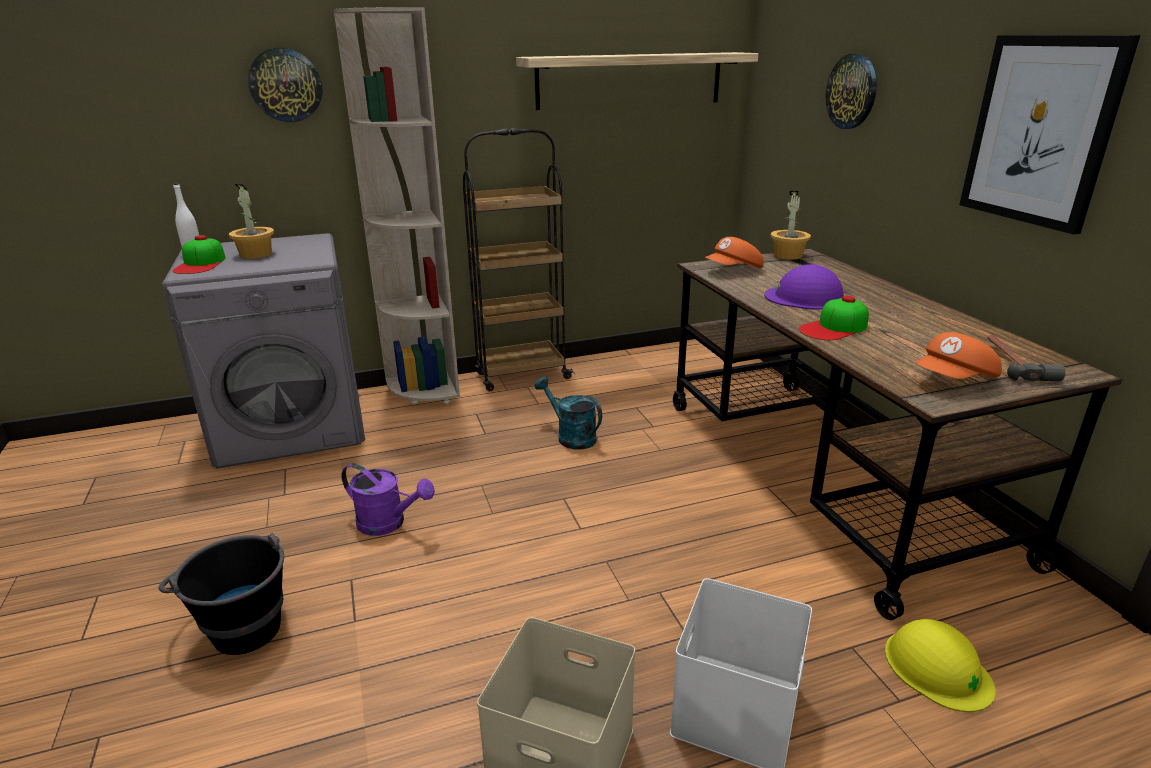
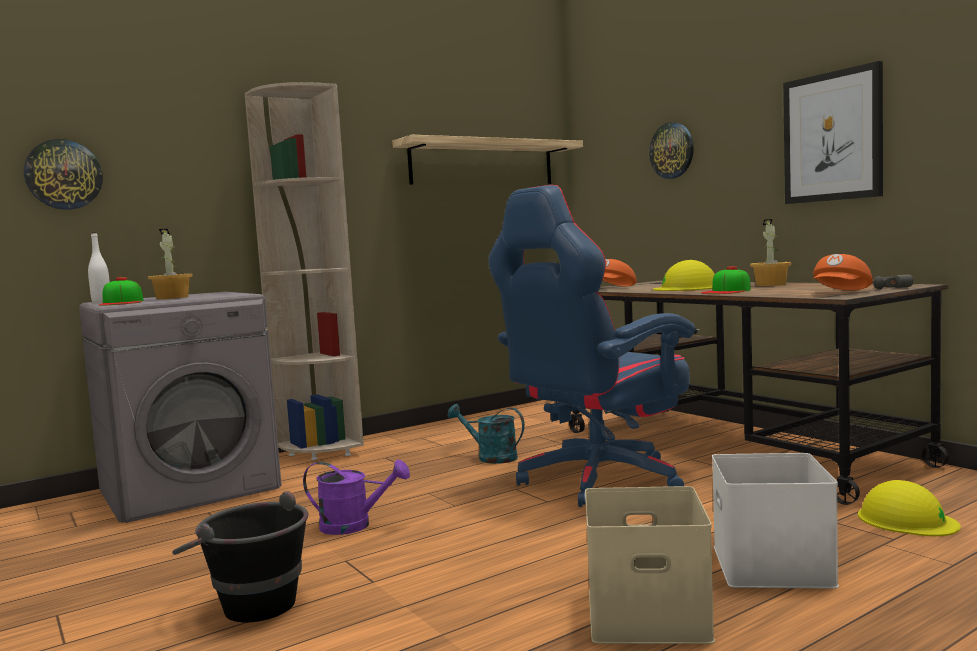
camera: 15 degrees left, 20 degrees down
wall clock [248,48,322,122] -> wall clock moved to [24,139,103,210]
brown cart [463,128,575,391] -> none
purple hard hat [764,264,844,310] -> yellow hard hat [653,260,715,291]
potted plant [771,191,811,260] -> potted plant moved to [750,219,792,286]
none -> blue office chair [489,185,695,507]

